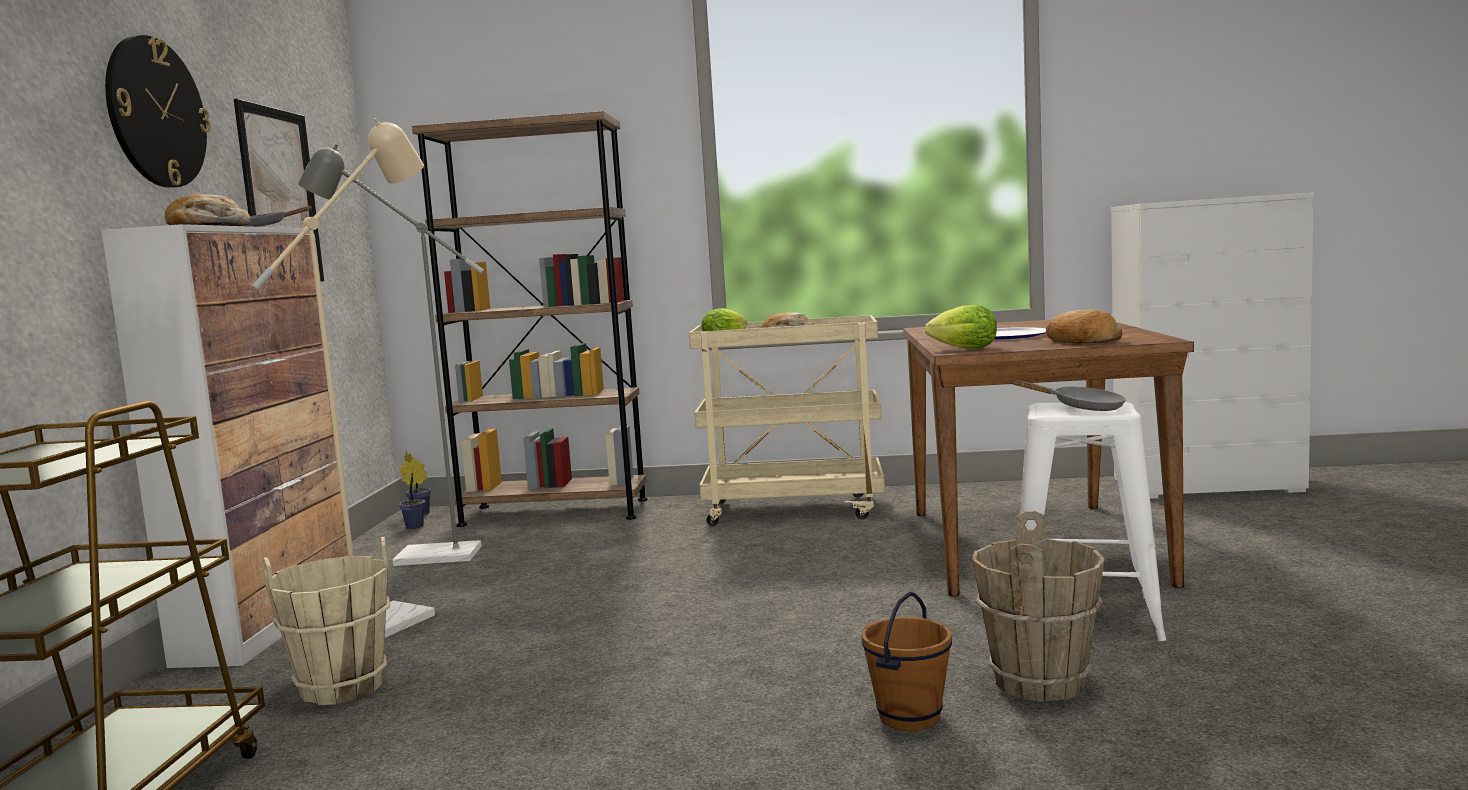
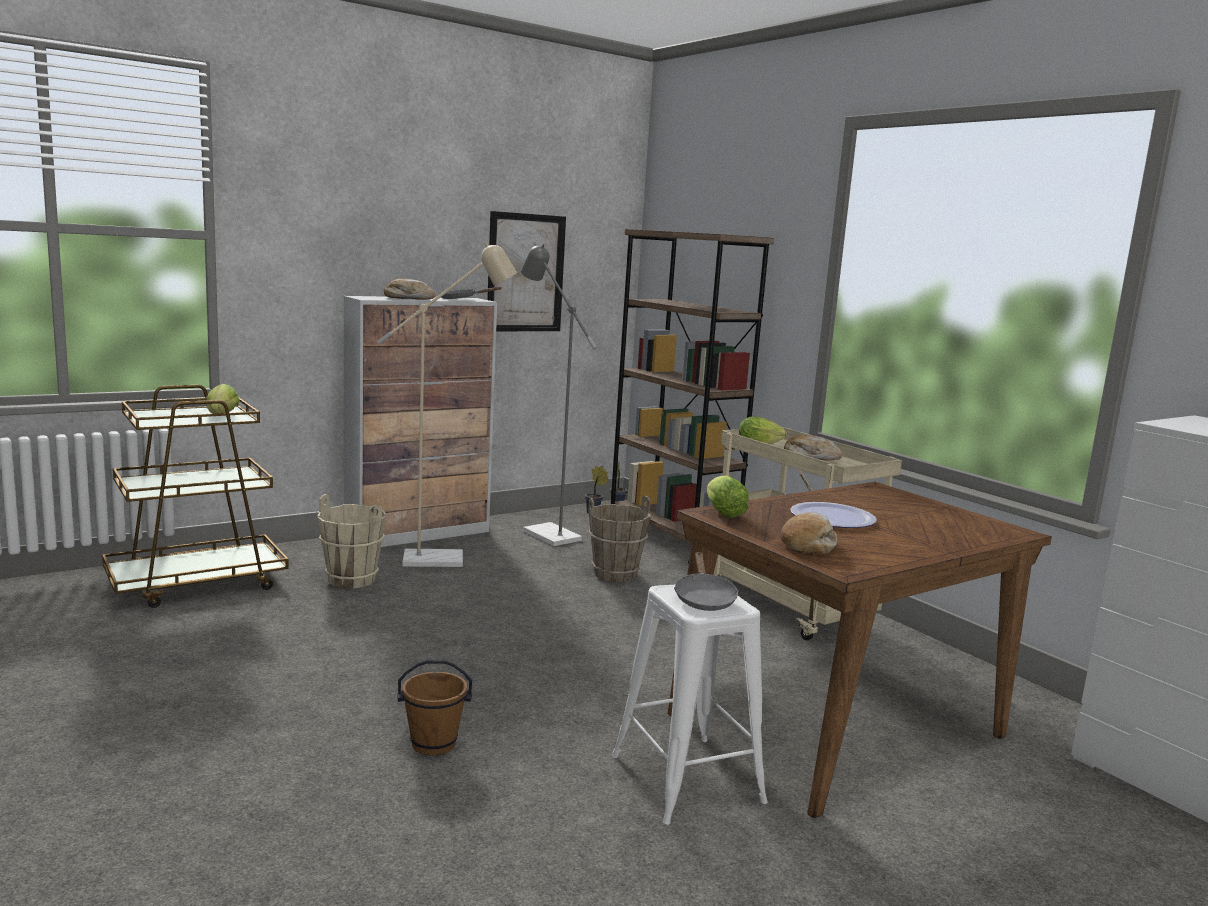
camera: 50 degrees right, 5 degrees up
wall clock [105,35,211,188] -> none
brown bucket [972,511,1105,702] -> brown bucket moved to [588,496,651,582]
none -> lettuce [207,384,240,414]

